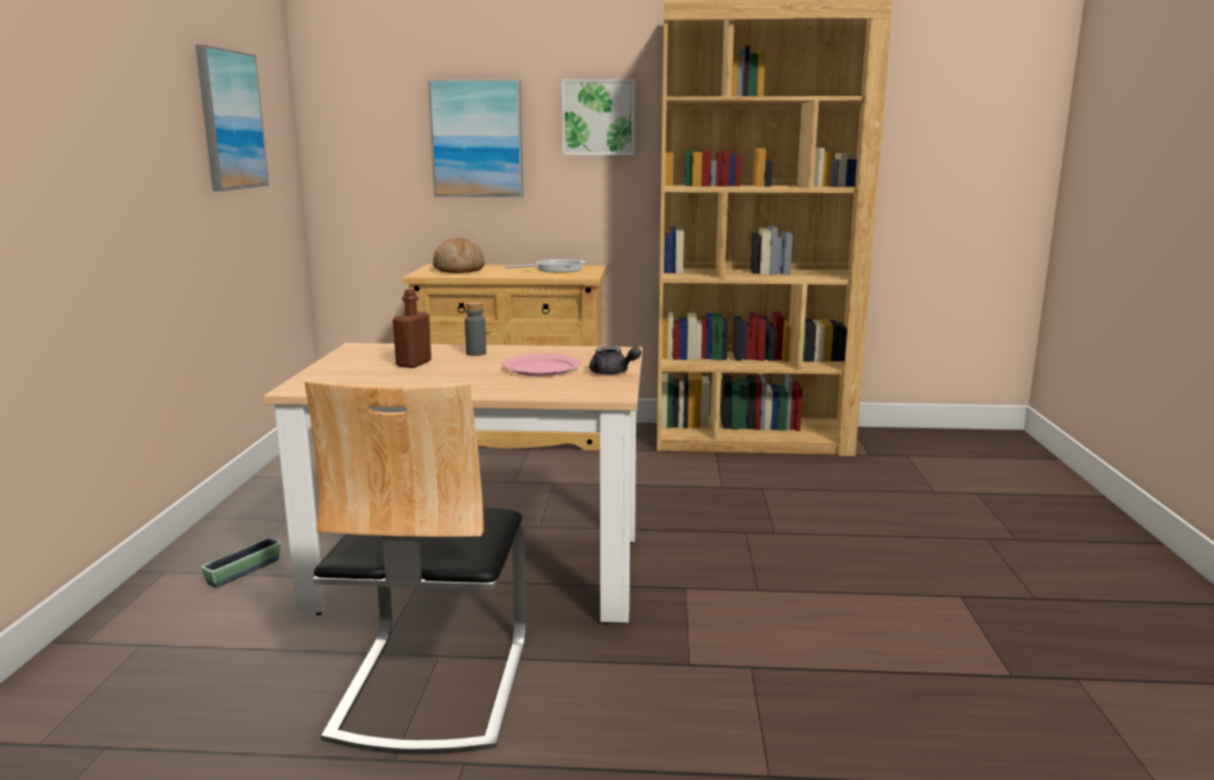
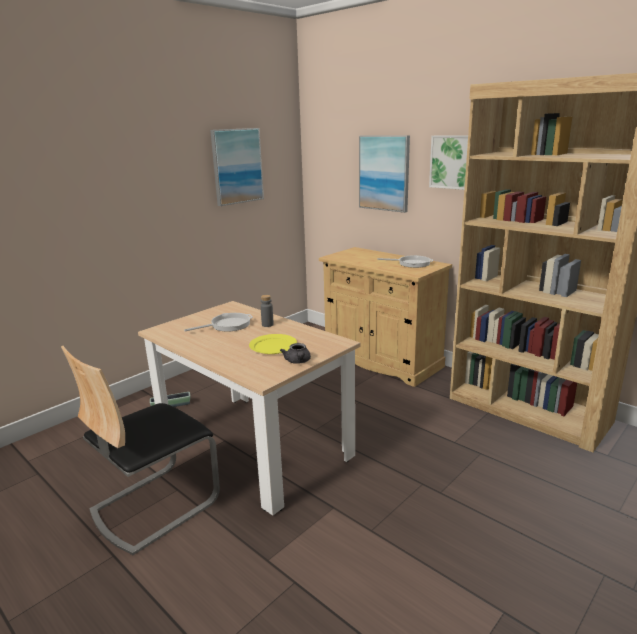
camera: 40 degrees right, 5 degrees up
brown bottle [393,289,431,368] -> frying pan [184,313,253,331]
bread [433,238,485,273] -> none
pink plate [502,354,581,376] -> yellow plate [249,334,297,354]

